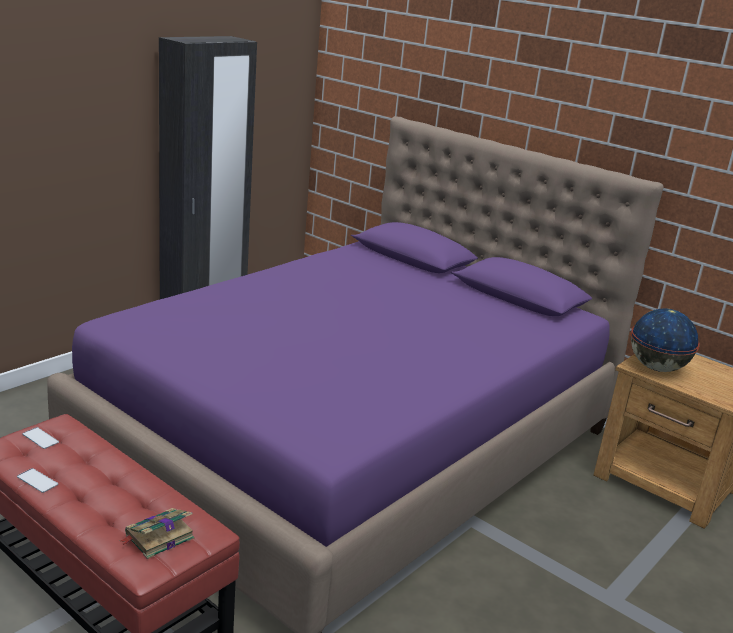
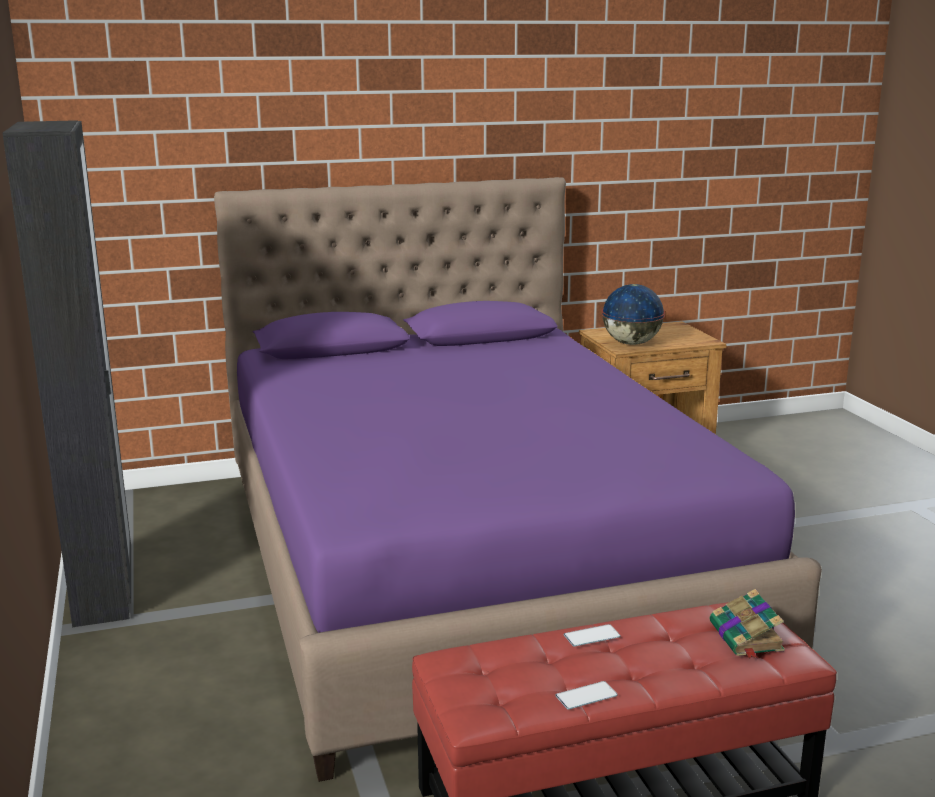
camera: 55 degrees left, 5 degrees down
phone [22,427,59,449] -> phone moved to [564,624,621,647]

